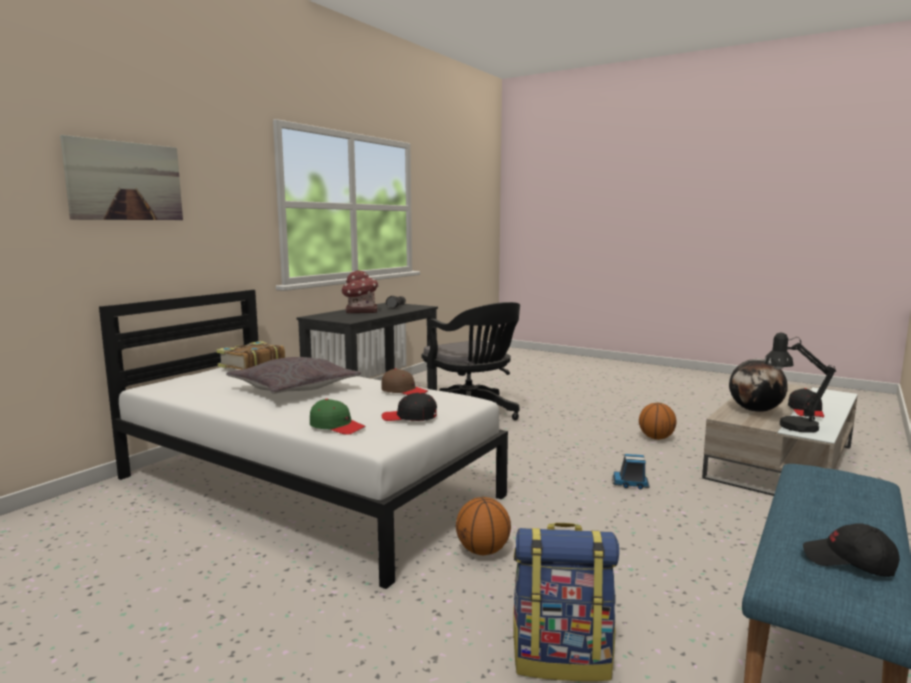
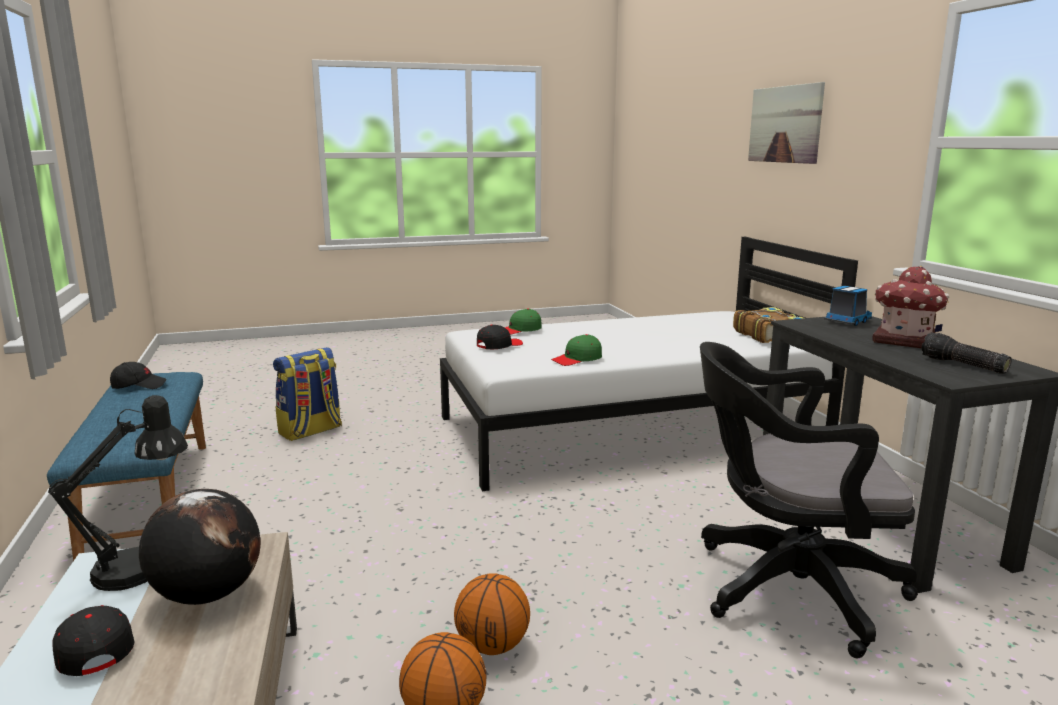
camera: 130 degrees right, 5 degrees up
grey pillow [226,357,361,394] -> none
brown cap [381,368,428,395] -> green cap [551,334,602,366]
basketball [456,497,511,555] -> basketball moved to [454,573,530,655]
toy truck [612,454,650,489] -> toy truck moved to [824,286,872,326]

